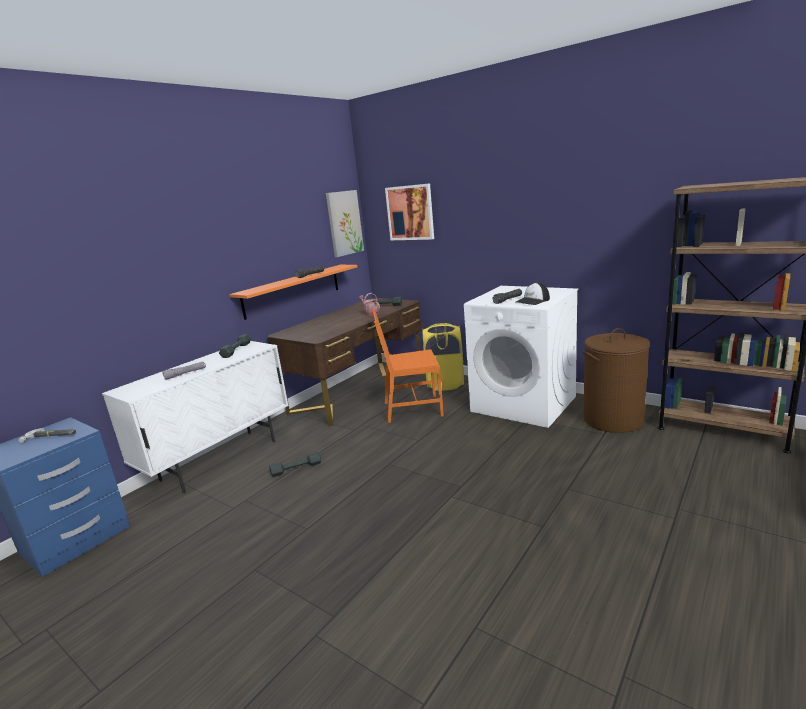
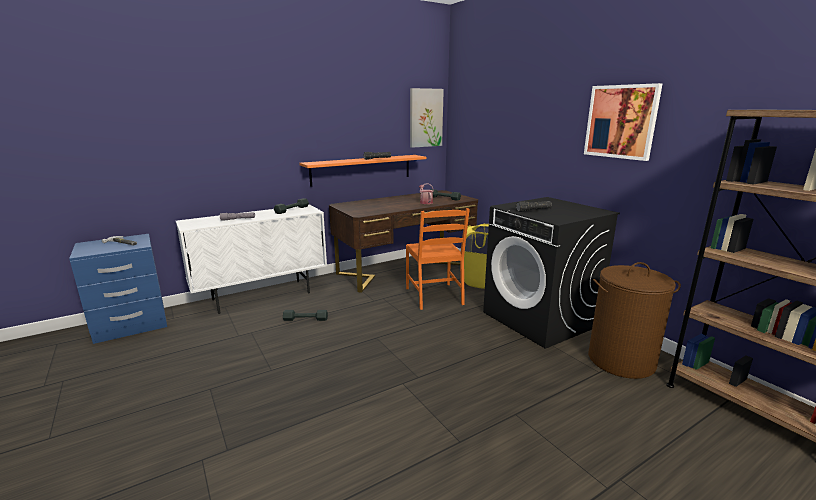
camera: 20 degrees right, 0 degrees up
orange chair [372,309,444,423] -> orange chair turned 120 degrees counterclockwise [406,208,470,310]
picture [385,183,434,240] -> picture moved to [584,83,663,161]
white washing machine [464,286,578,428] -> black washing machine [483,197,620,349]
cap [516,283,550,305] -> none

